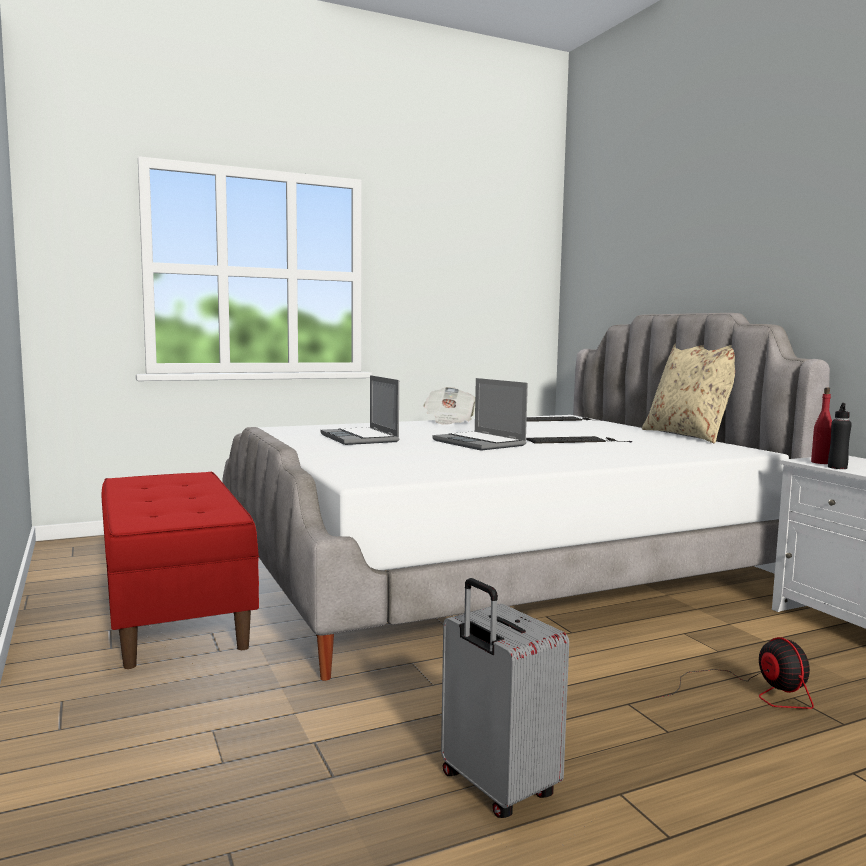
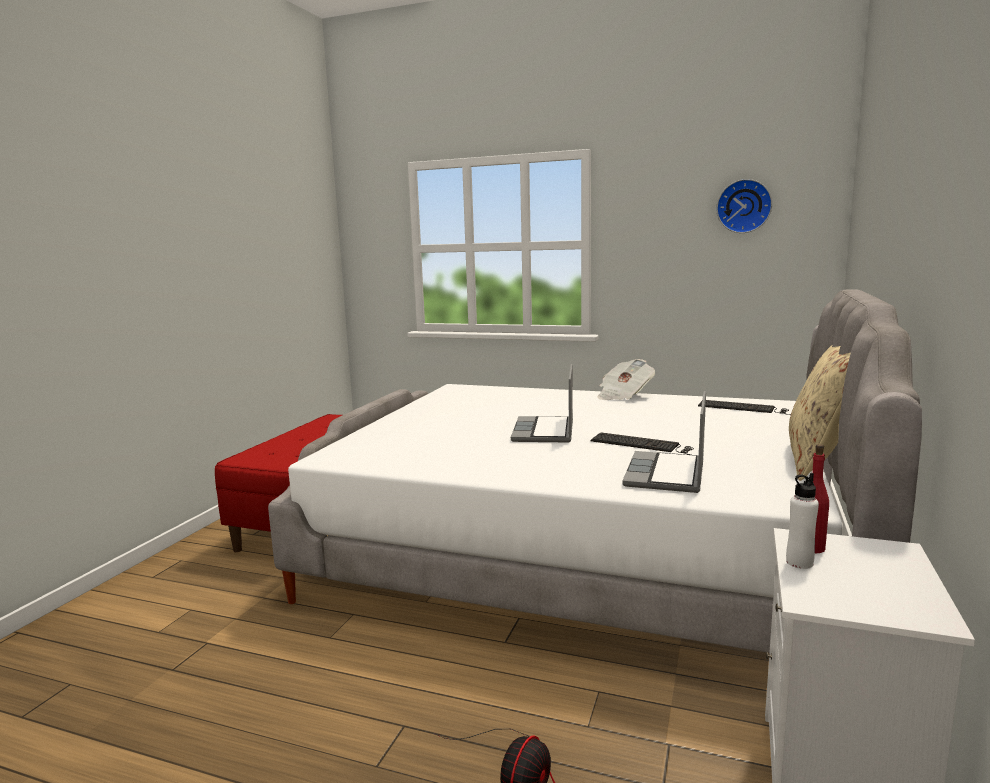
camera: 45 degrees right, 5 degrees up
laptop [320,375,399,445] -> laptop moved to [622,391,706,493]
grey suitcase [441,578,569,818] -> none
black bottle [828,403,852,469] -> white bottle [786,473,819,569]
none -> wall clock [716,179,772,233]

